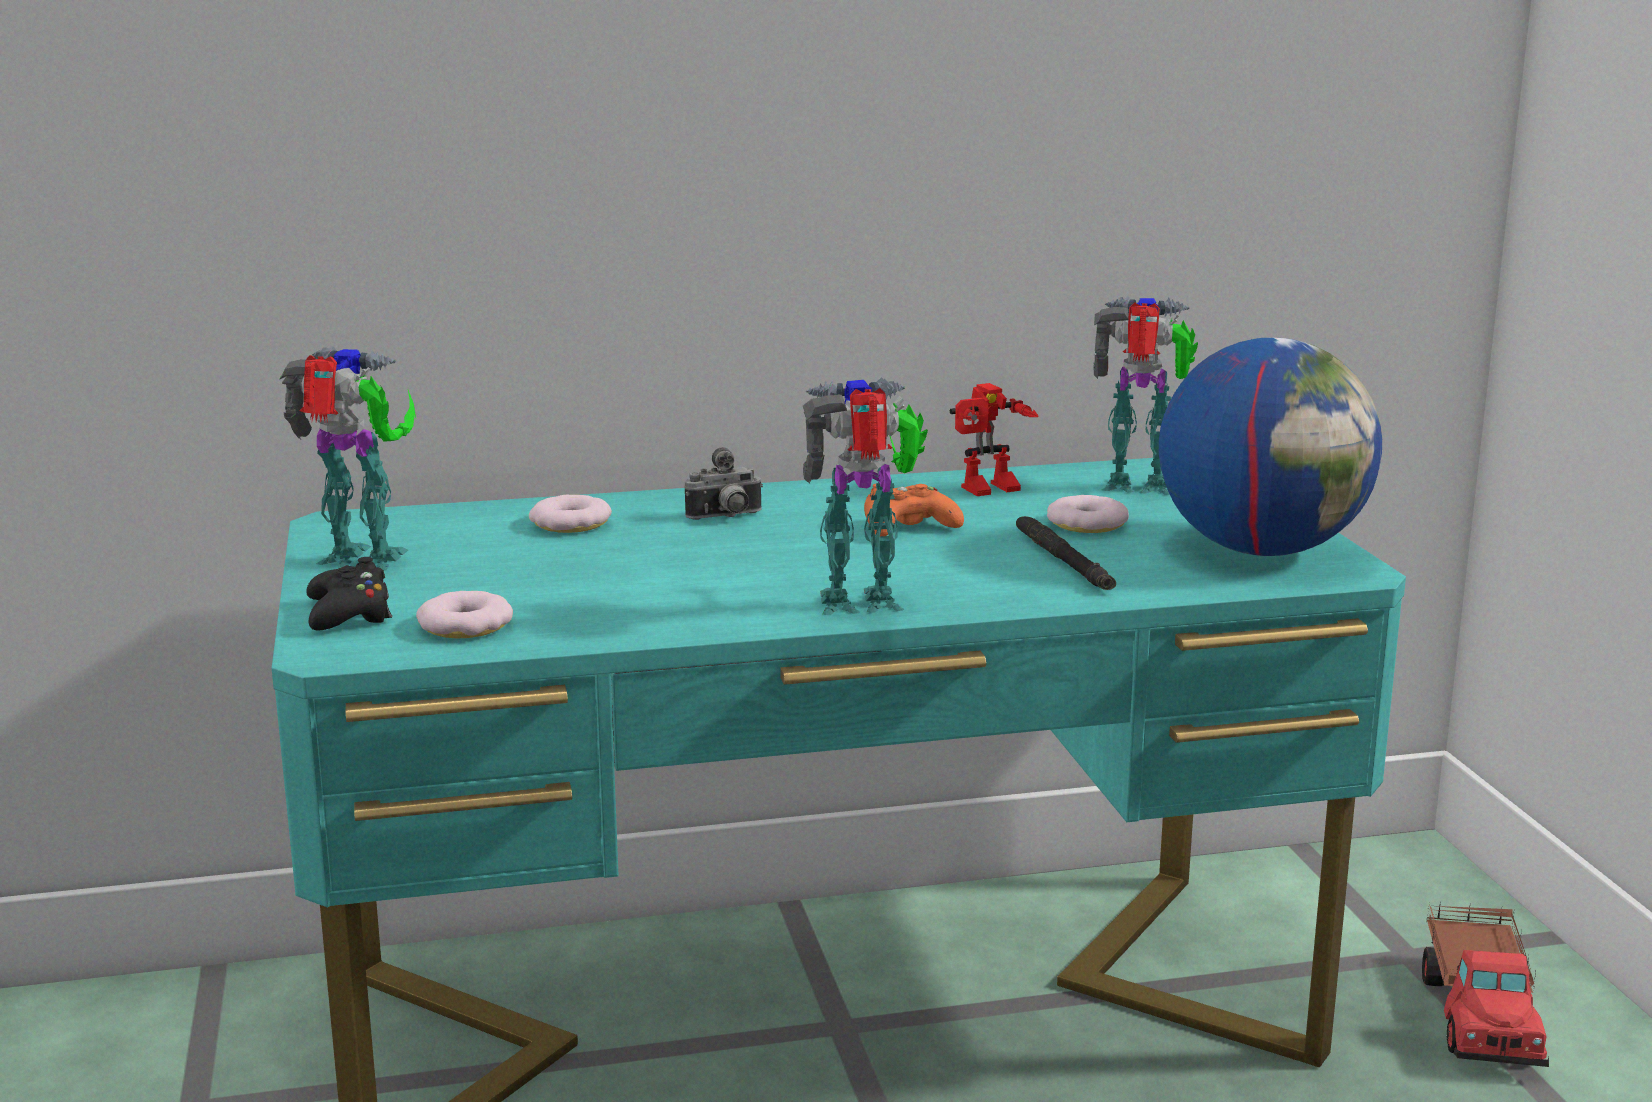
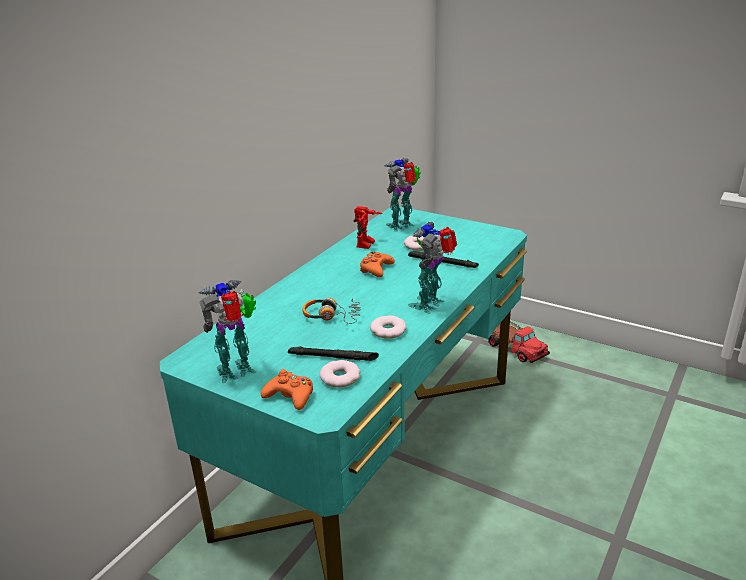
camera: 45 degrees left, 10 degrees up
black game controller [306,557,392,631] -> orange game controller [261,369,313,410]
donut [529,495,612,533] -> donut moved to [370,315,407,339]
camera [685,447,763,520] -> none
globe [1159,337,1382,556] -> none
none -> black flashlight [288,346,379,361]
none -> headphones [303,298,361,324]

